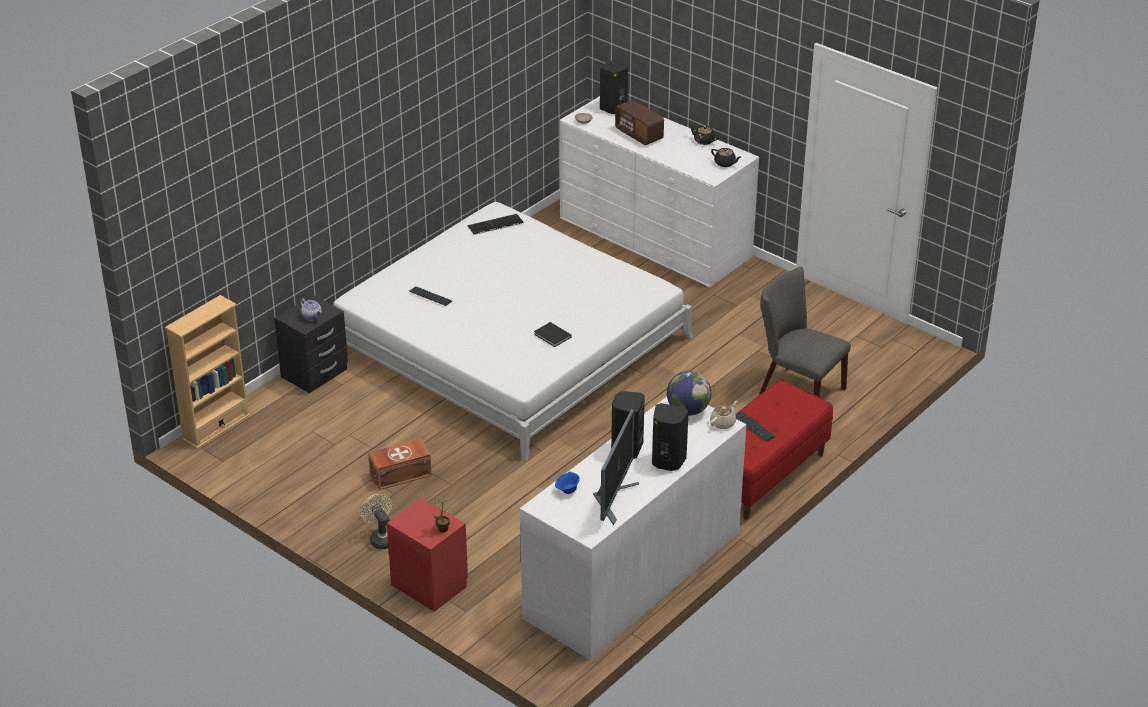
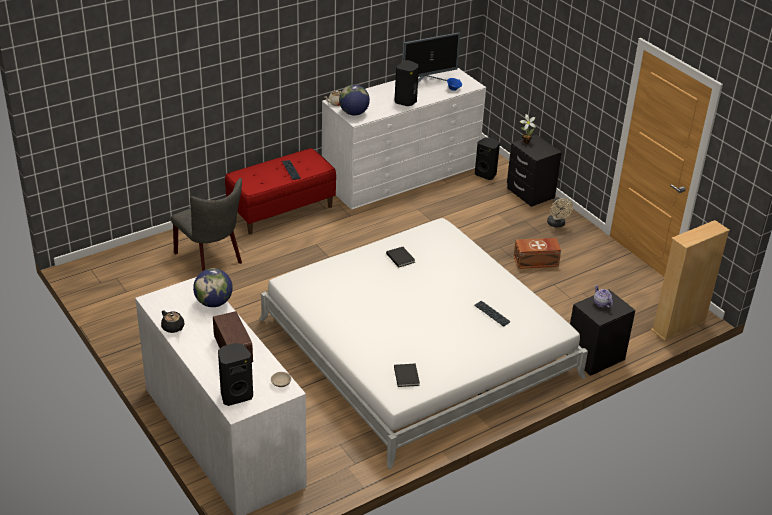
camera: 165 degrees left, 0 degrees up
red nightstand [387,498,468,612] -> black nightstand [507,135,562,207]
keyboard [468,214,523,235] -> black book [394,363,420,387]
monitor [593,409,639,525] -> monitor turned 150 degrees counterclockwise [403,32,460,83]
black speaker [652,403,689,471] -> black speaker moved to [475,137,500,180]
black teapot [711,148,741,167] -> none
none -> globe [193,268,233,307]

